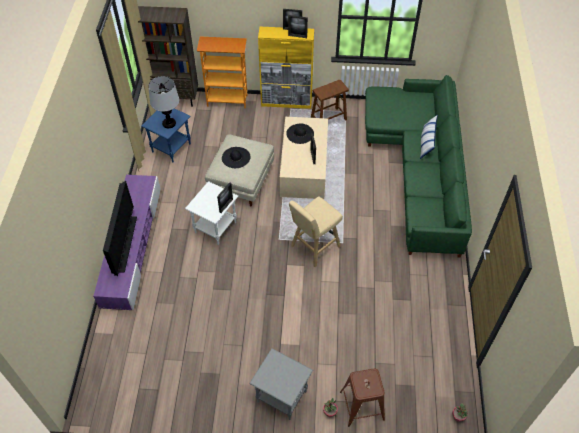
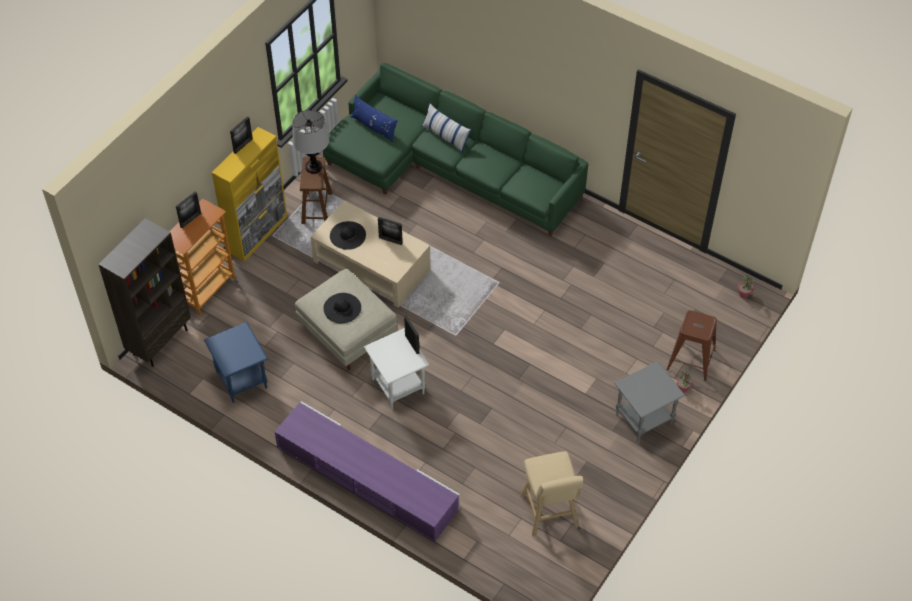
camera: 60 degrees left, 0 degrees up
television [103,181,137,277] -> none
table lamp [148,76,179,128] -> table lamp moved to [292,110,329,174]
picture frame [288,15,308,38] -> picture frame moved to [176,192,201,228]
beige stool [289,196,343,267] -> beige stool moved to [520,451,583,537]
none -> blue pillow [351,94,398,142]

